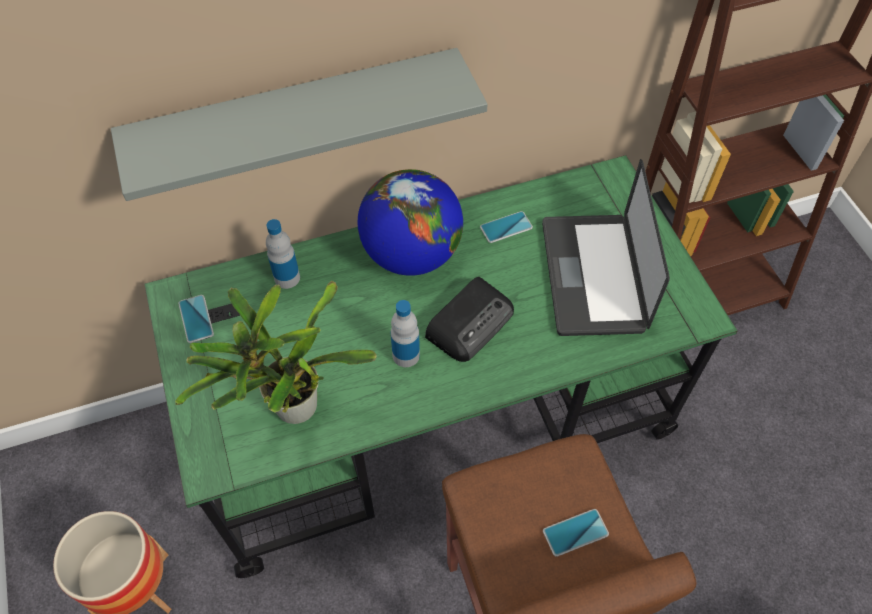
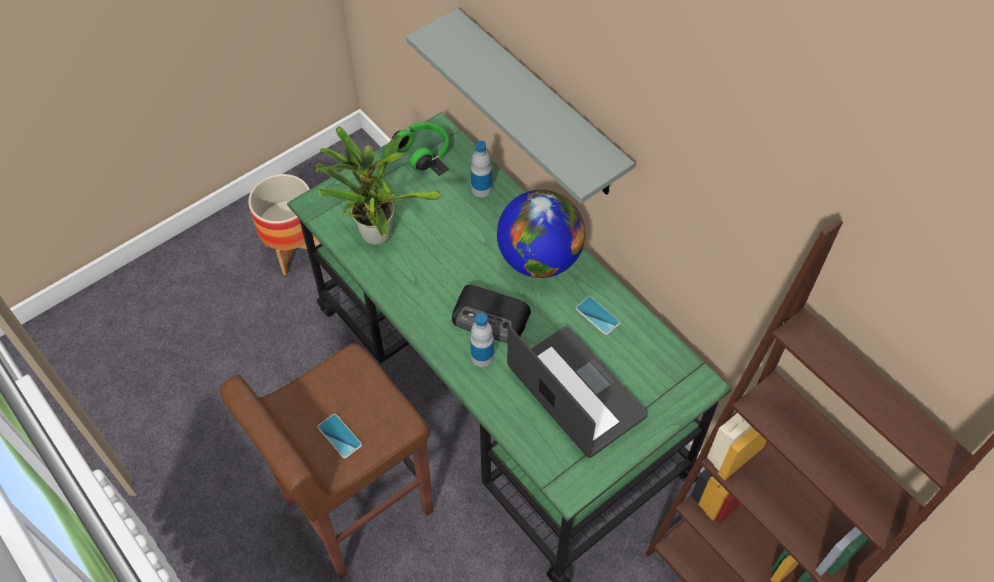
camera: 70 degrees right, 0 degrees up
phone [178,295,214,343] -> green headphones [392,122,450,171]
bottle [391,300,420,367] -> bottle moved to [470,313,494,367]
laptop [542,159,670,336] -> laptop turned 75 degrees clockwise [507,325,648,458]

